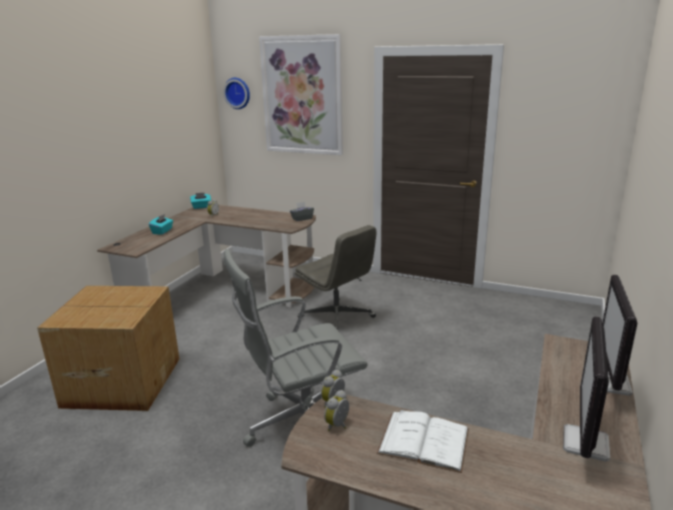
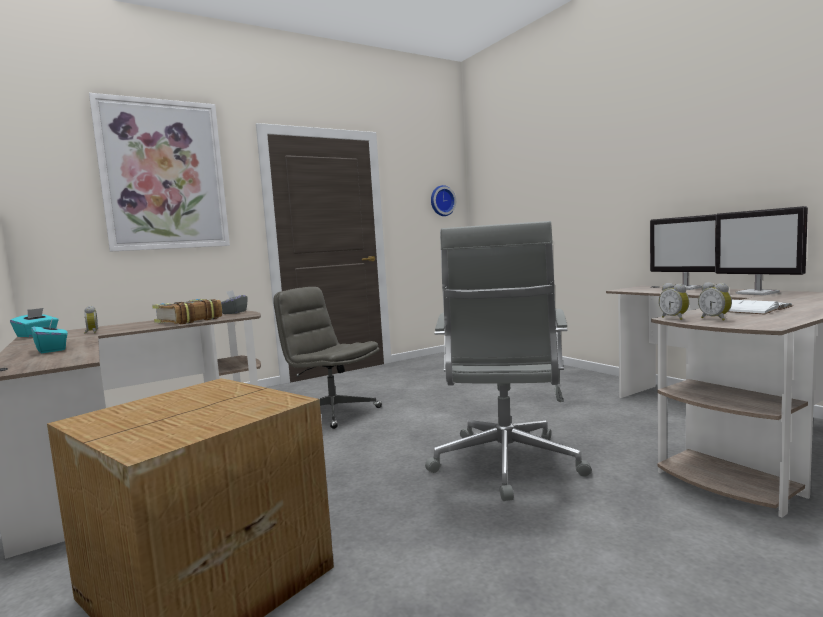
camera: 55 degrees left, 15 degrees down
wall clock [223,78,250,109] -> wall clock moved to [431,185,456,216]
grey office chair [295,225,377,331] -> grey office chair turned 135 degrees counterclockwise [273,287,382,429]
none -> book [152,299,222,324]

